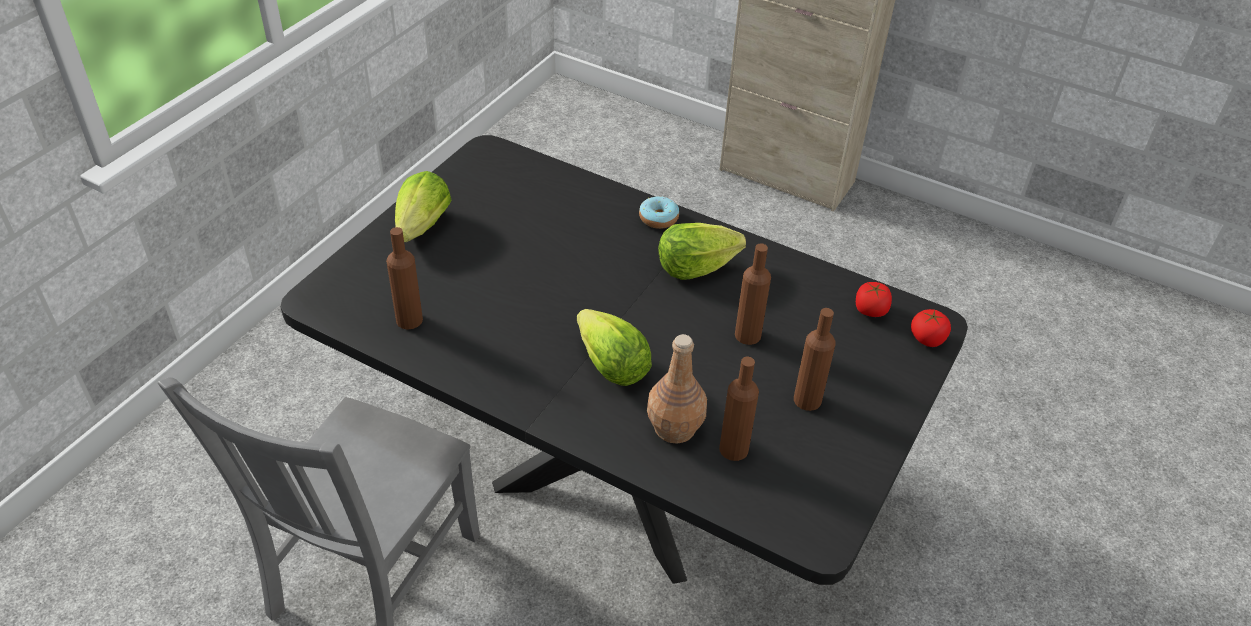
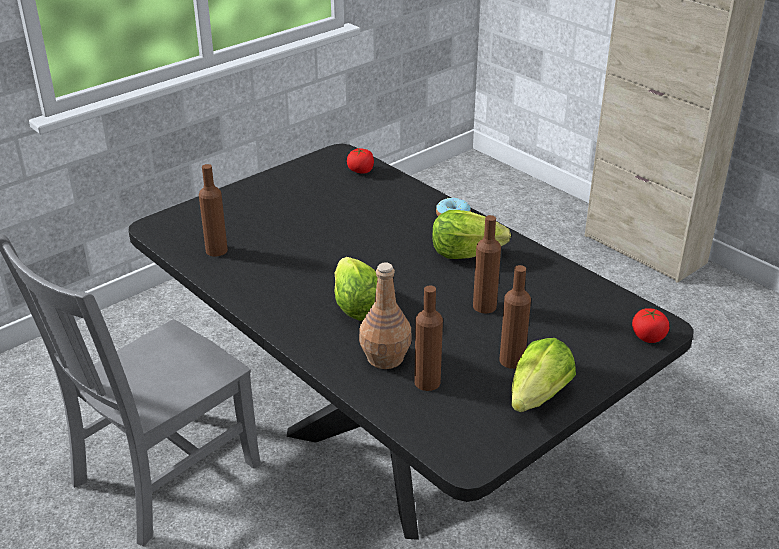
camera: 20 degrees right, 10 degrees down
lettuce [395,171,452,242] -> lettuce moved to [511,338,576,412]
tomato [856,282,892,317] -> tomato moved to [347,148,374,174]

